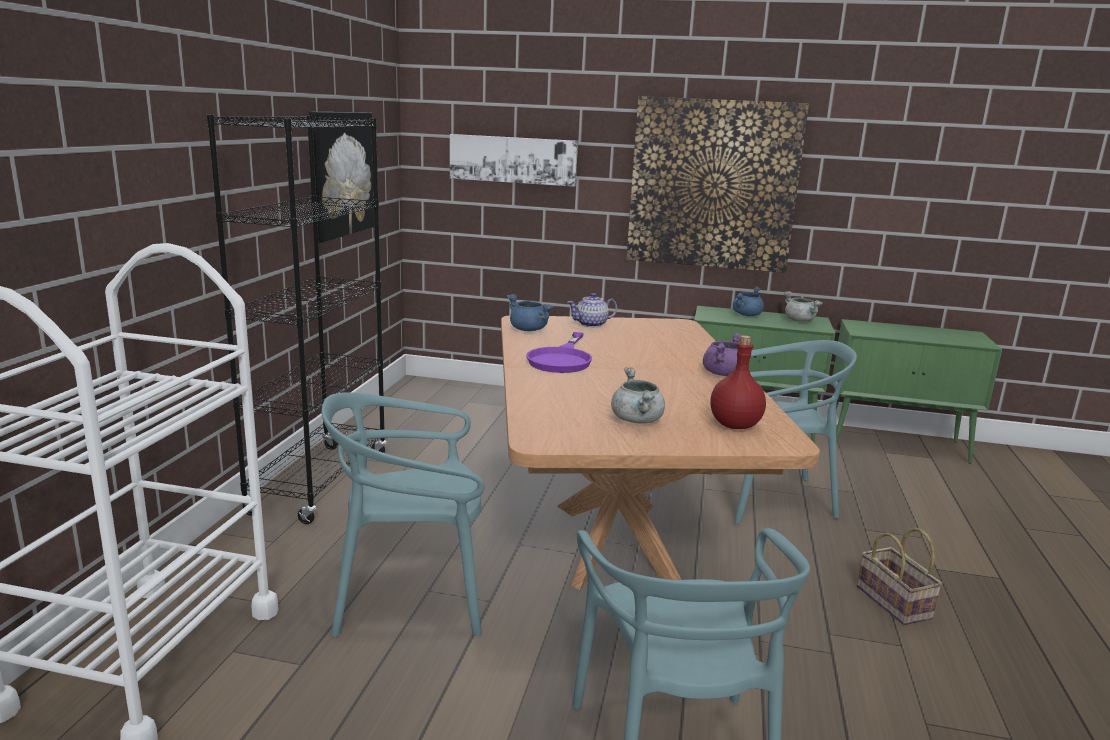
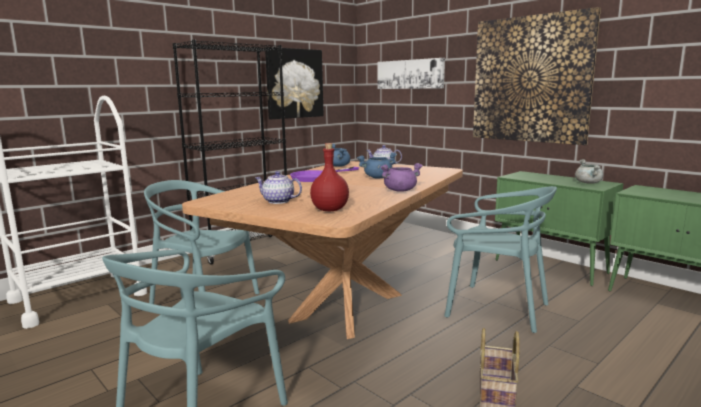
camera: 35 degrees right, 5 degrees down
grey cooking pot [611,367,665,424] -> teapot [255,171,302,204]
blue cooking pot [733,287,764,316] -> blue cooking pot moved to [357,152,397,179]

